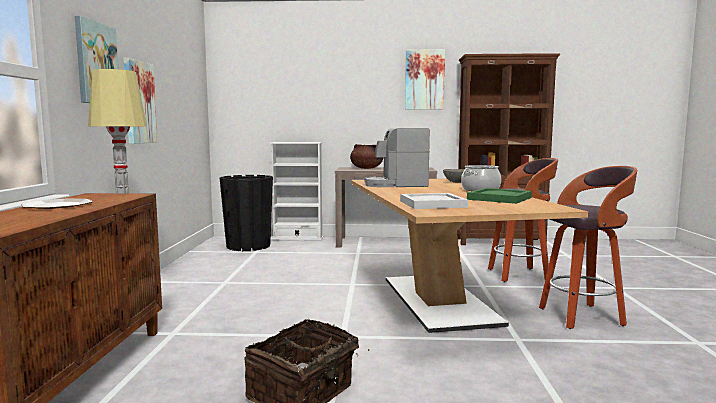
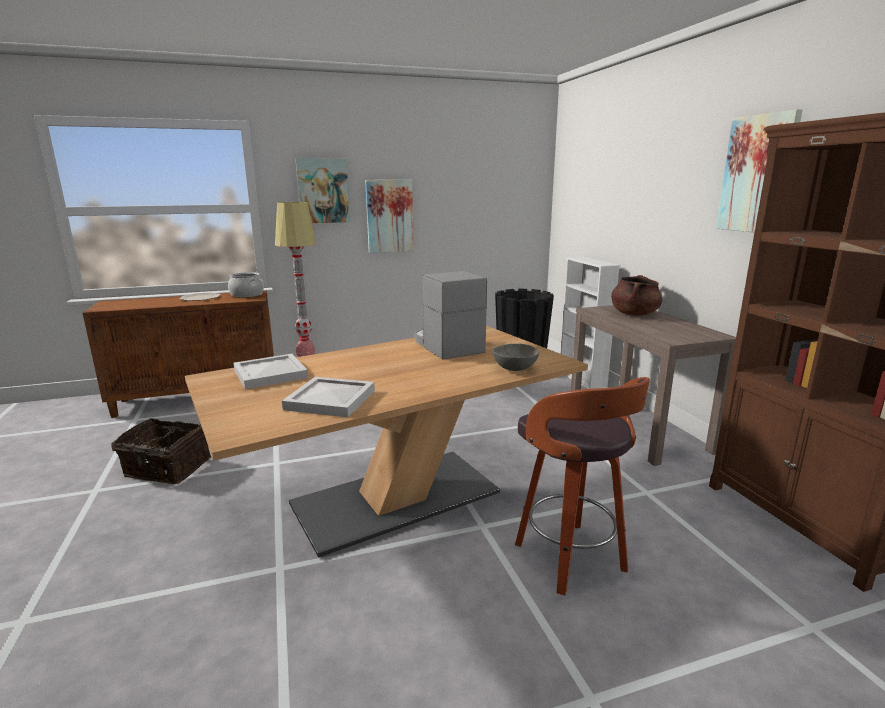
camera: 70 degrees right, 10 degrees up
cooking pot [461,165,501,191] -> cooking pot moved to [228,272,264,298]
green tray [467,188,532,204] -> white tray [282,377,375,417]
stool [539,166,637,329] -> none

